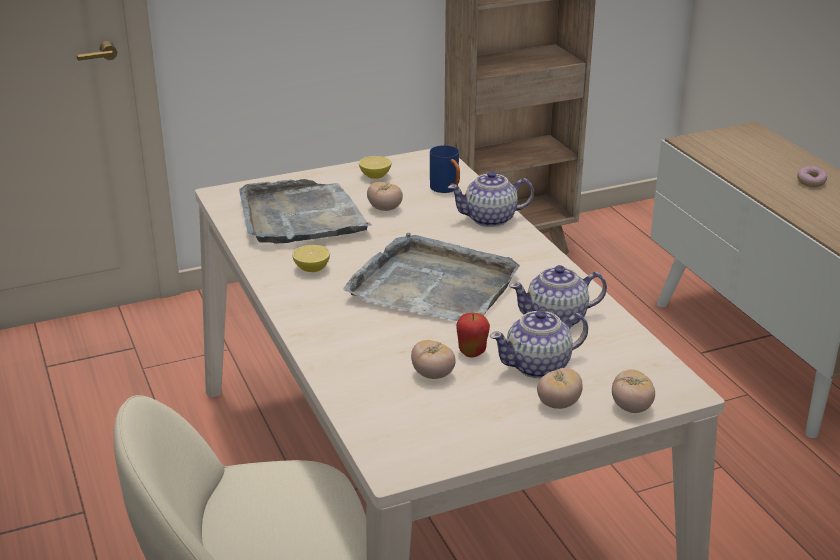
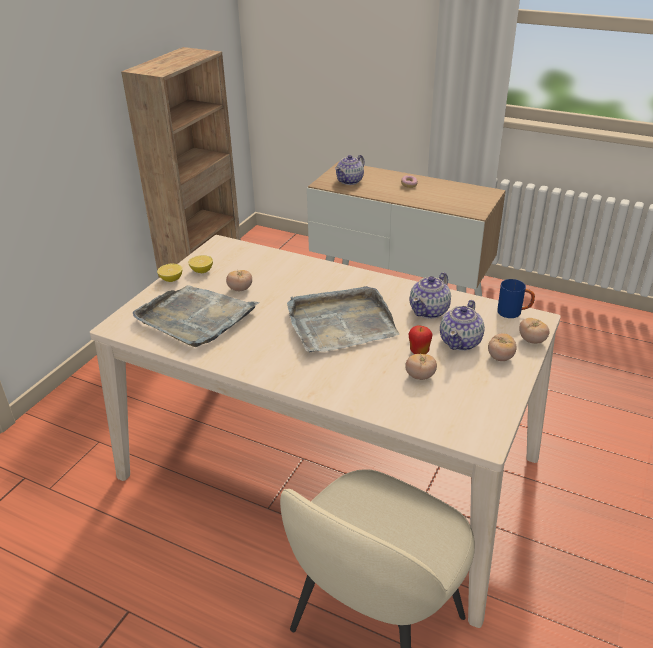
camera: 40 degrees left, 5 degrees up
lemon [292,245,330,272] -> lemon moved to [157,264,182,282]
blue mug [430,145,460,193] -> blue mug moved to [497,279,535,318]
teapot [447,171,534,227] -> teapot moved to [335,155,364,185]

